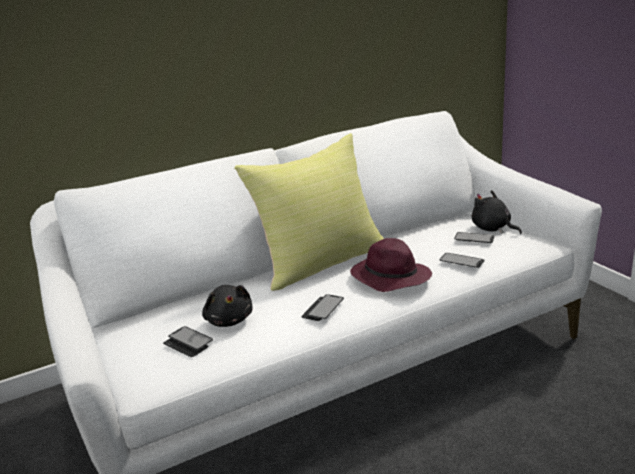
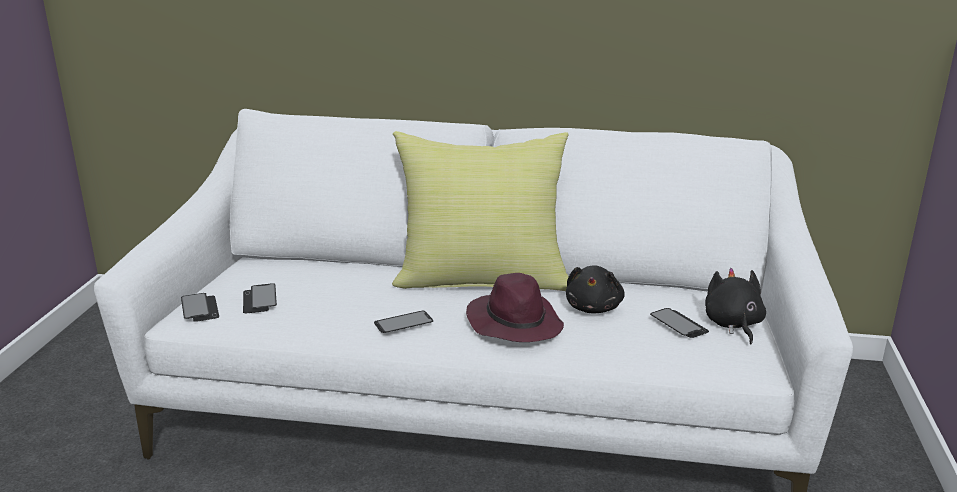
camera: 35 degrees right, 0 degrees up
black plush toy [202,285,253,327] -> black plush toy moved to [566,266,625,313]
phone [439,253,485,268] -> phone moved to [181,293,219,322]

